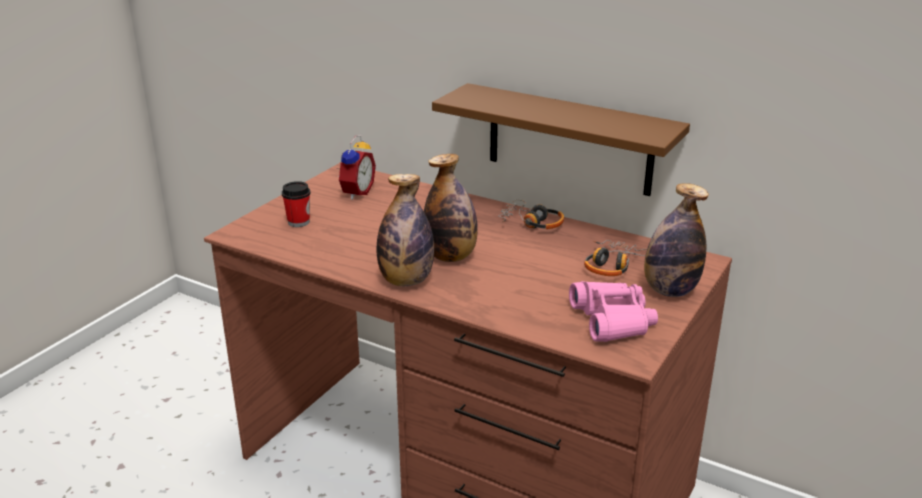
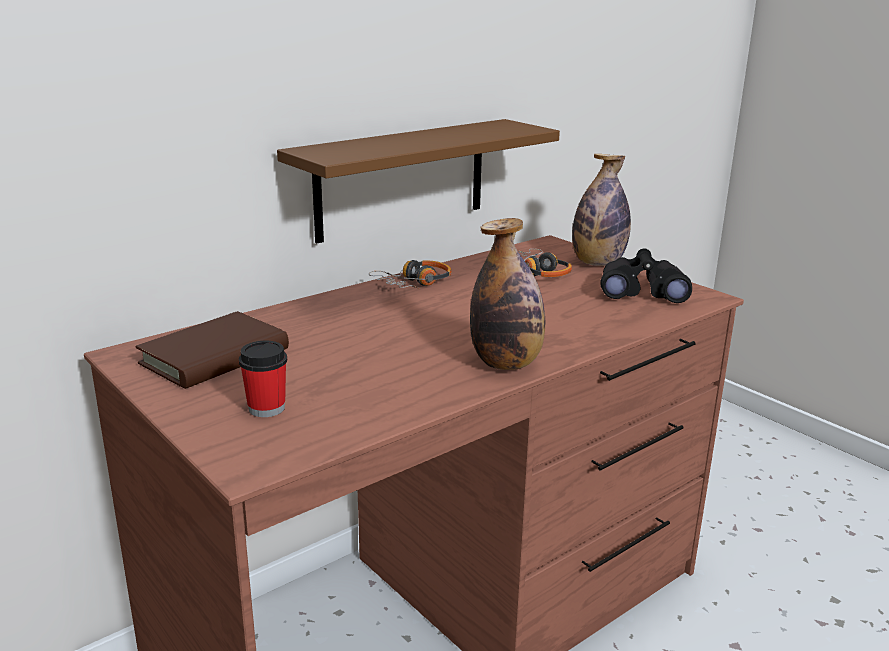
camera: 70 degrees left, 5 degrees down
alarm clock [338,135,376,200] -> brown book [136,311,289,389]
bottle [424,154,478,262] -> none
pink binoculars [569,281,658,342] -> black binoculars [600,248,692,303]

